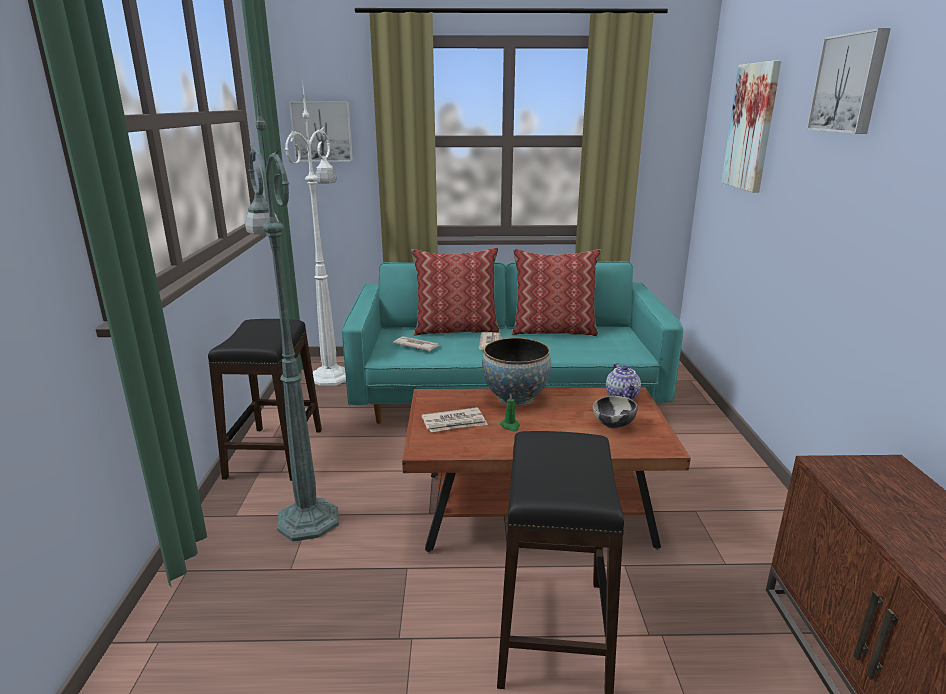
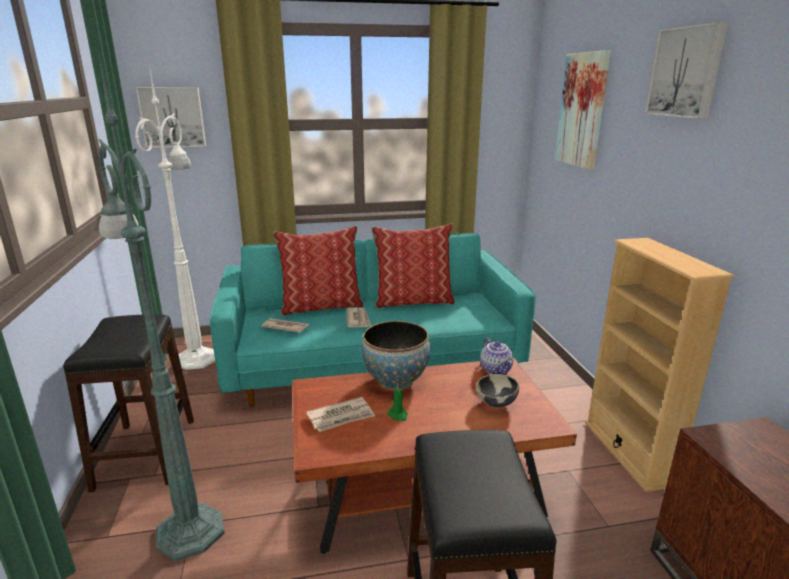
camera: 10 degrees left, 0 degrees up
none -> beige bookcase [585,238,734,492]

